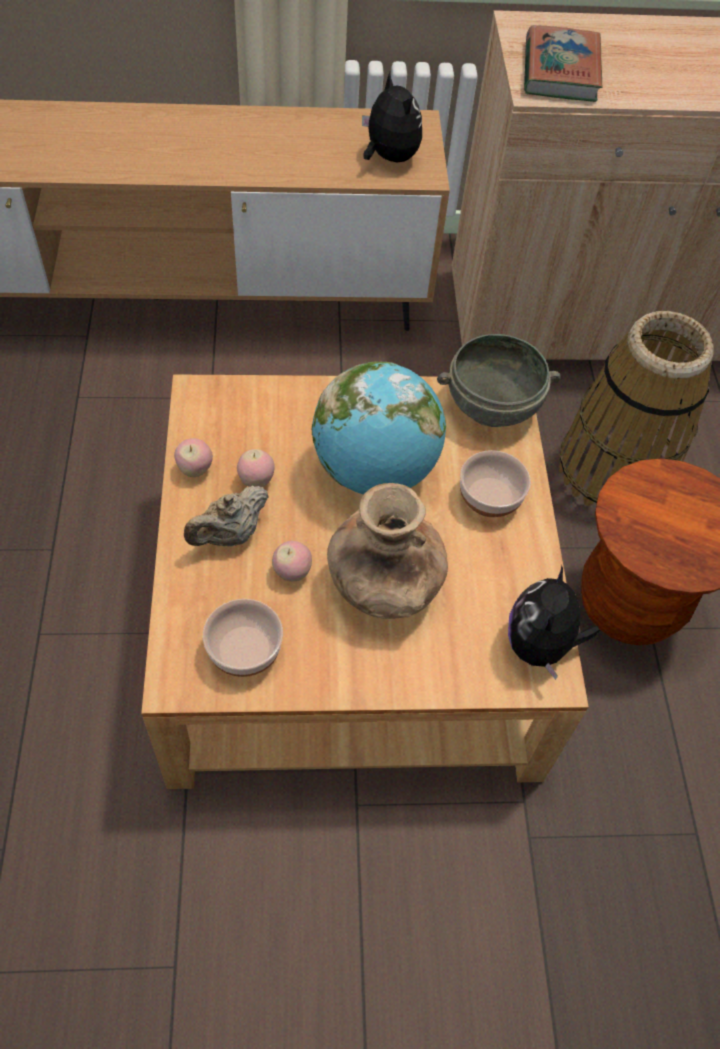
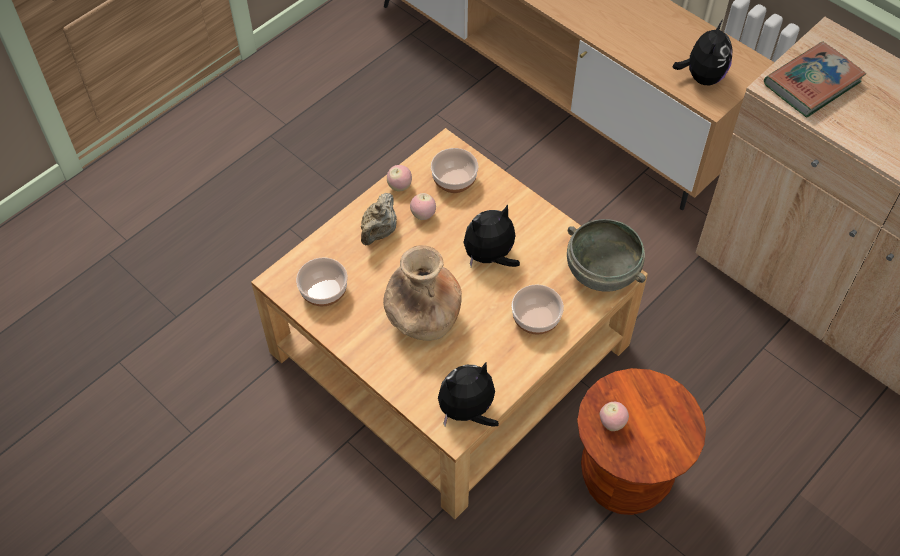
camera: 50 degrees right, 0 degrees up
beige teapot [184,485,269,546] -> beige teapot turned 75 degrees counterclockwise [361,193,397,245]
apple [272,541,312,581] -> apple moved to [600,402,629,431]
globe [312,361,446,495] -> plush toy [463,205,520,267]
basket [559,311,713,506] -> none
none -> bowl [431,148,478,193]

